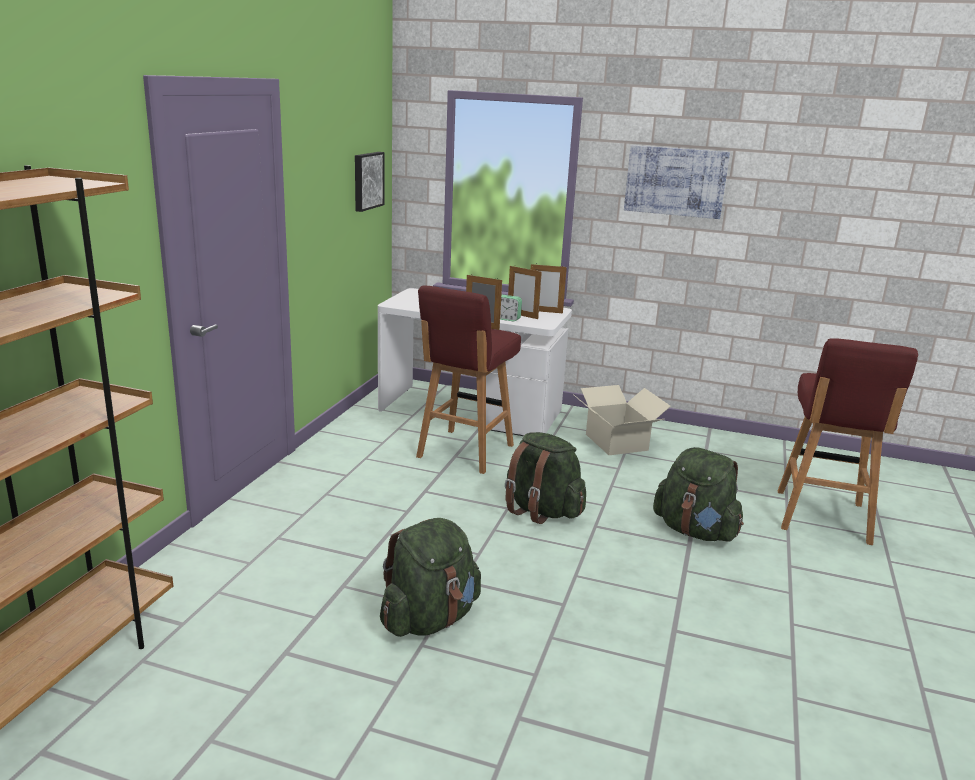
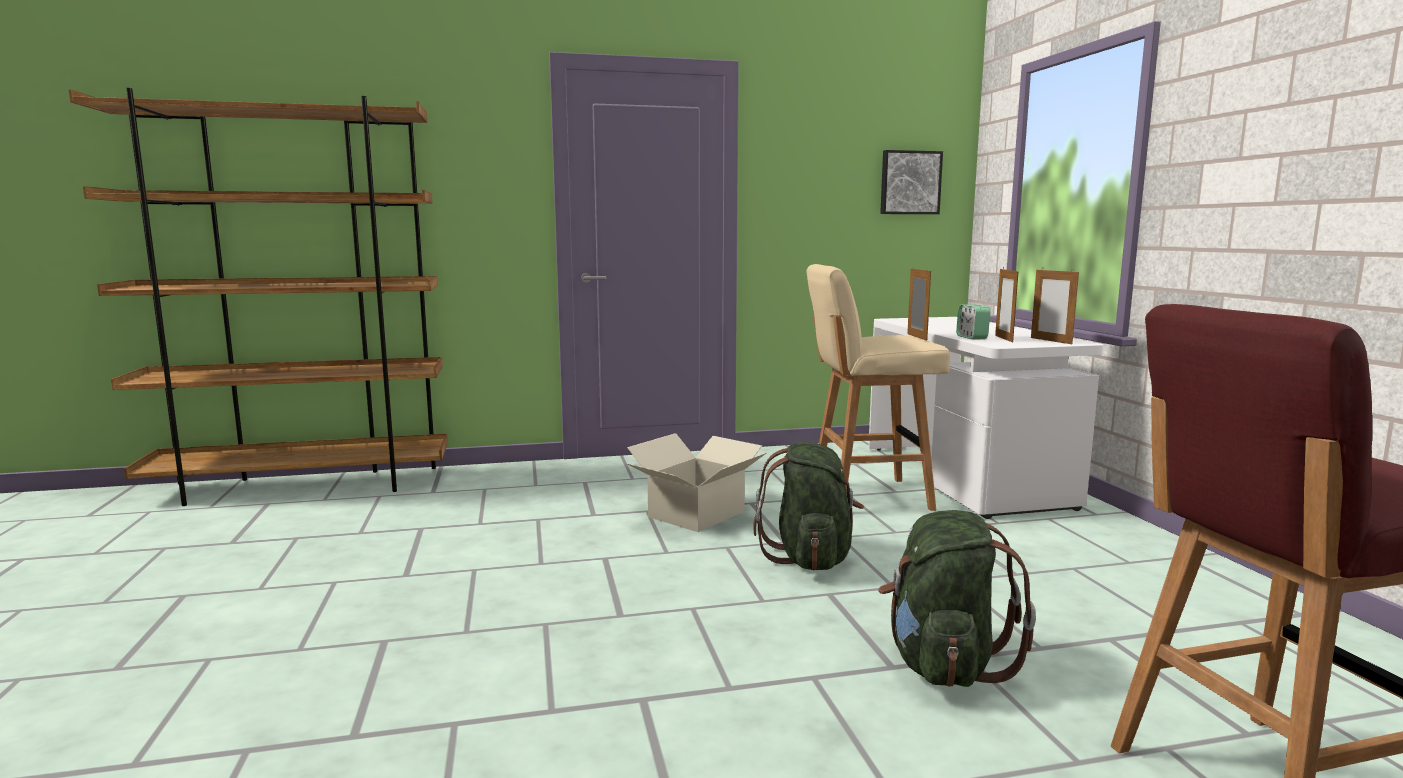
camera: 60 degrees right, 10 degrees down
green backpack [380,518,481,637] -> none
red stool [416,286,521,474] -> beige stool [806,264,950,511]
cardboard box [574,385,671,455] -> cardboard box moved to [626,433,767,532]
picture [624,145,730,219] -> none

